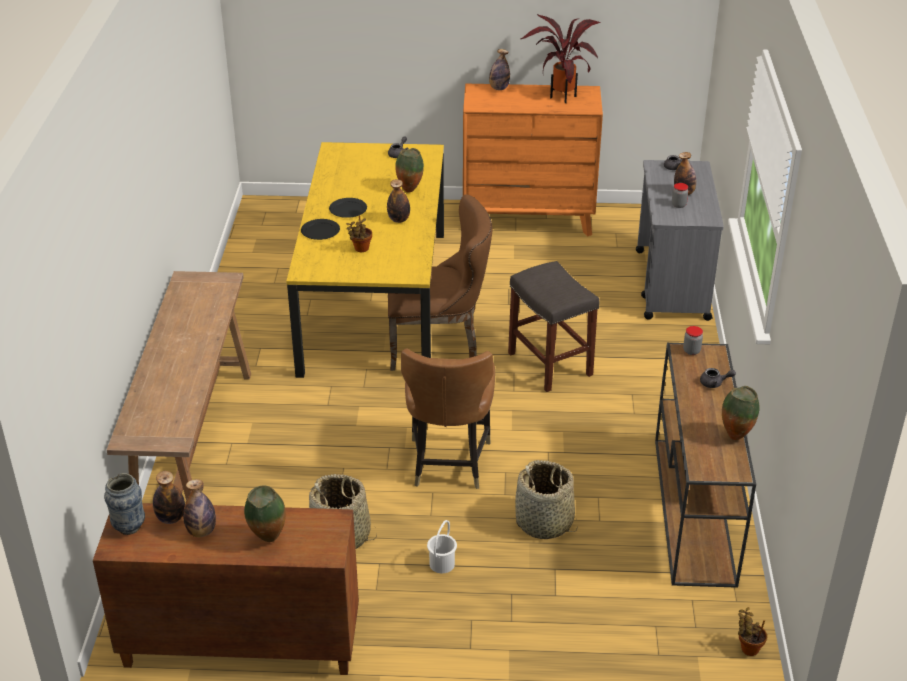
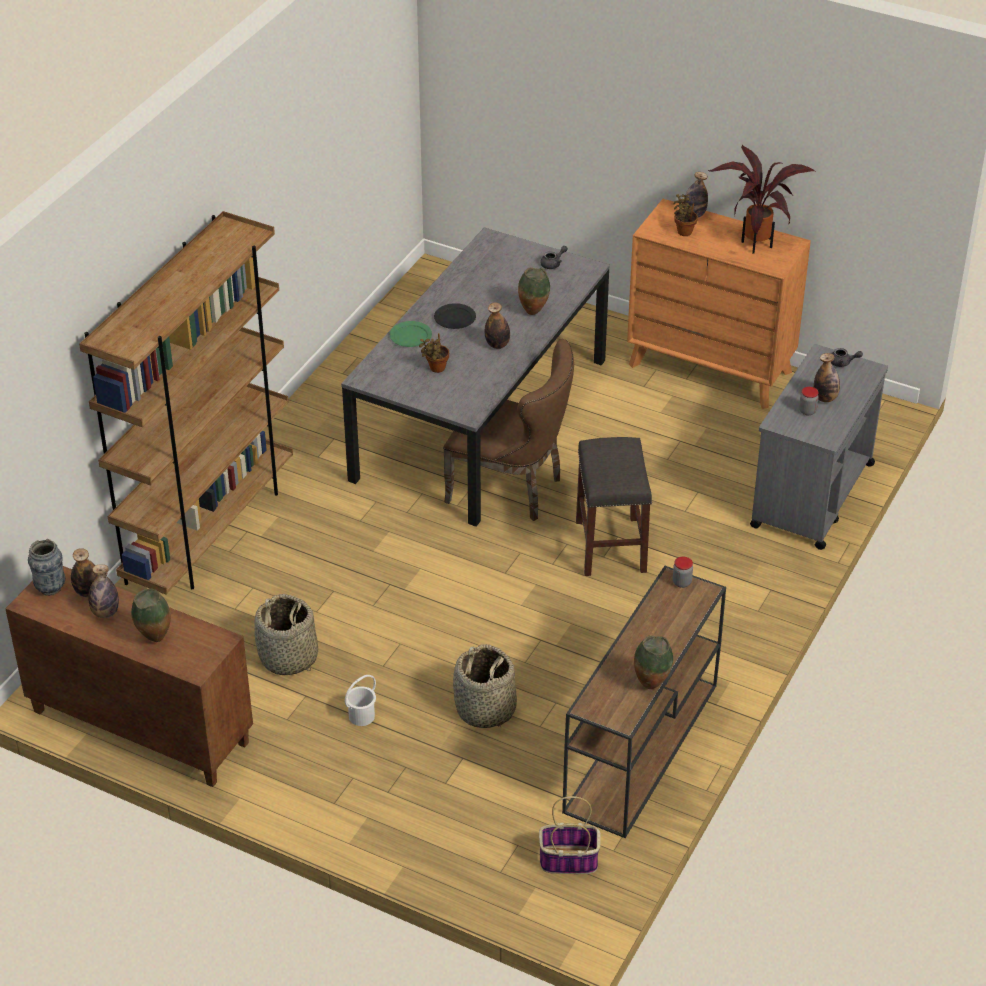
camera: 25 degrees right, 5 degrees up
brown console table [107,271,251,501] -> brown bookcase [79,211,293,595]
yellow dining table [286,142,444,378] -> grey dining table [341,227,610,527]
black plate [301,219,340,240] -> green plate [390,321,432,347]
brown chair [401,349,495,489] -> none
grey teapot [700,368,736,388] -> none
potted plant [738,607,767,656] -> potted plant moved to [673,194,698,236]
none -> basket [539,796,600,874]

